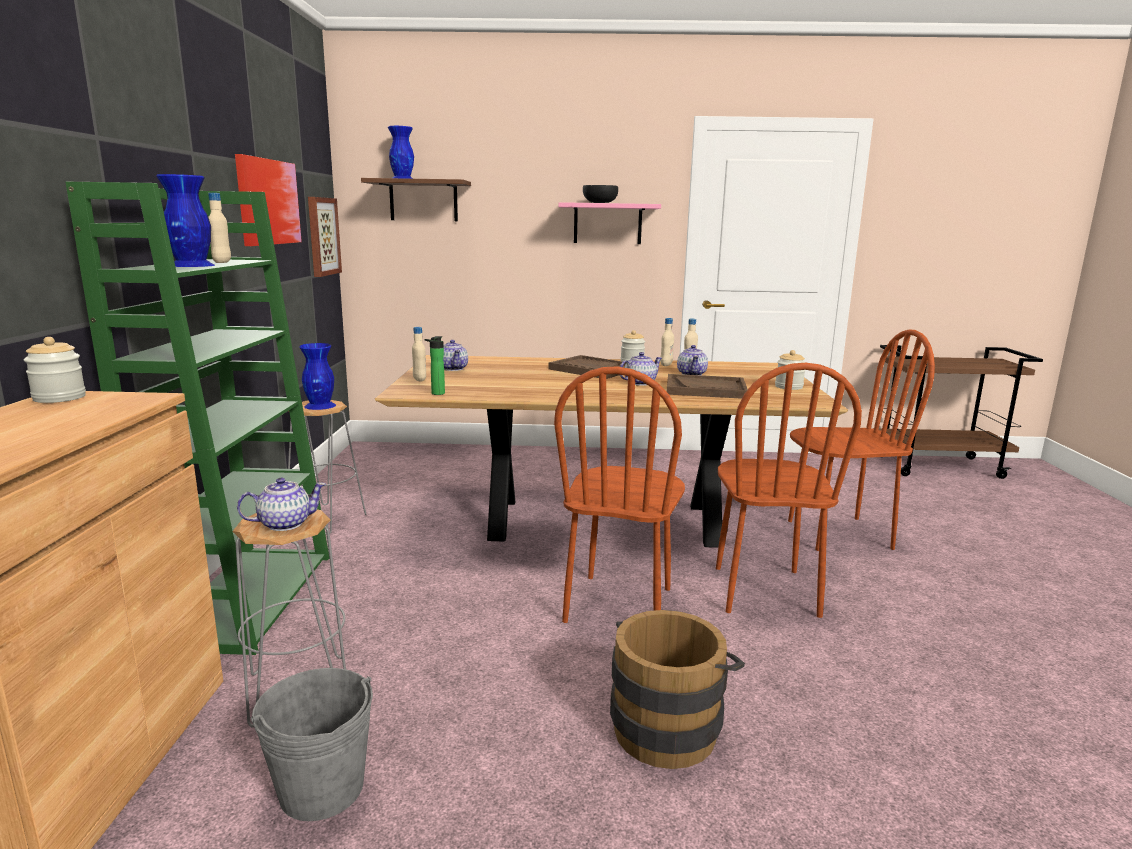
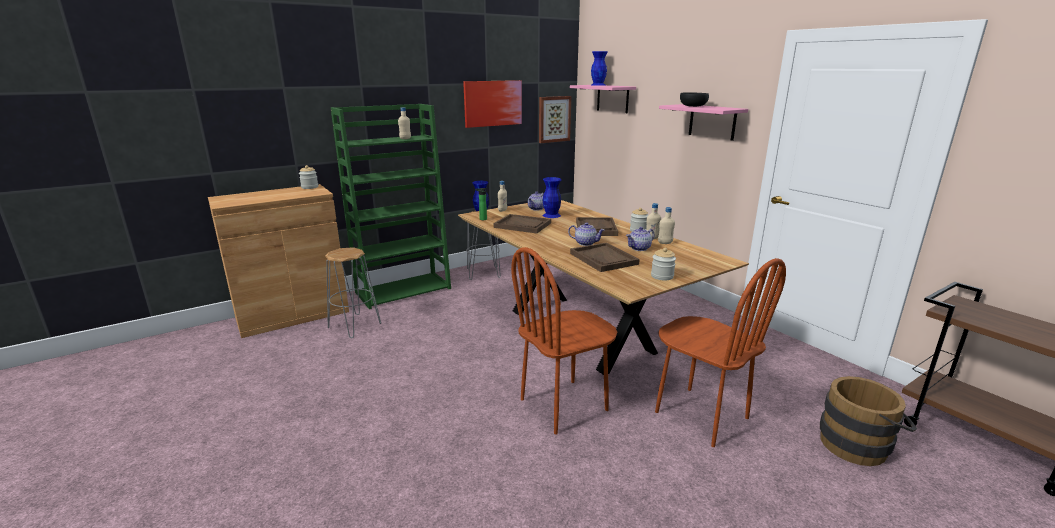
camera: 55 degrees right, 5 degrees up
blue vase [156,174,215,267] -> blue vase moved to [543,177,562,218]
teapot [237,478,326,531] -> none
grey bucket [251,668,373,821] -> none
brown shelf [361,178,471,221] -> pink shelf [570,85,636,113]
brown chair [554,366,685,623] -> none
brown bucket [610,610,745,769] -> brown bucket moved to [820,376,918,466]
none -> brown tray [494,214,551,233]

